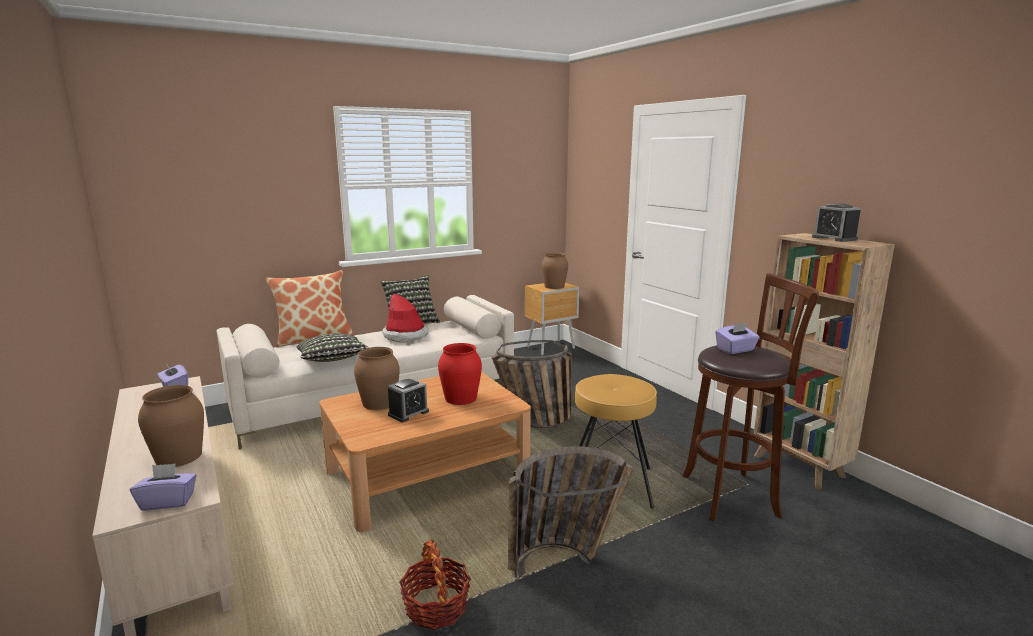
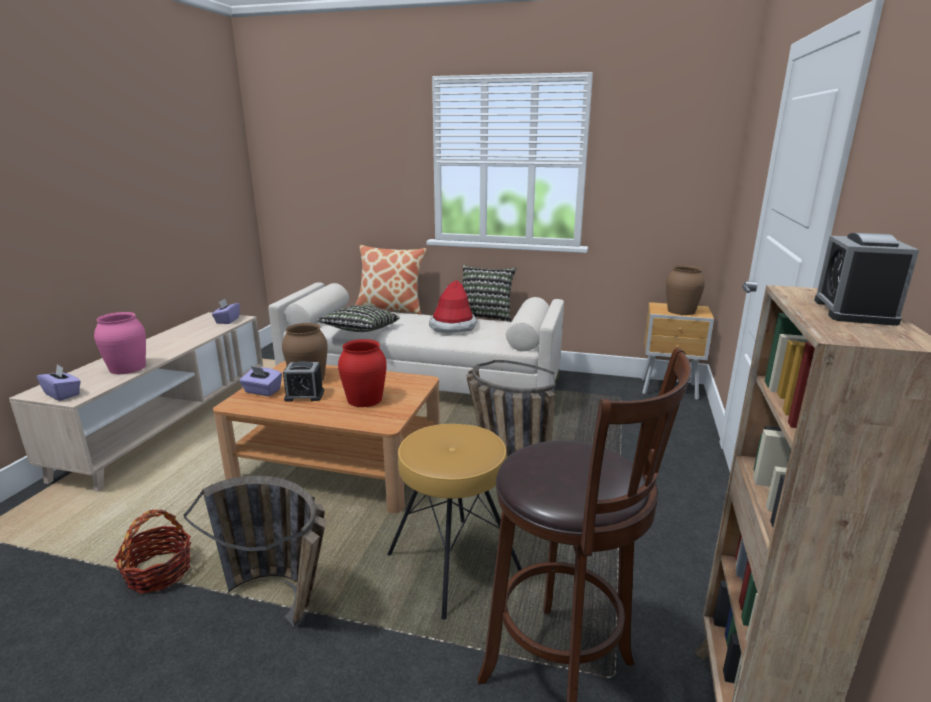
camera: 45 degrees right, 5 degrees up
brown vase [138,385,204,467] -> pink vase [94,312,146,374]
purple tissue box [715,322,760,354] -> purple tissue box moved to [240,366,282,396]

